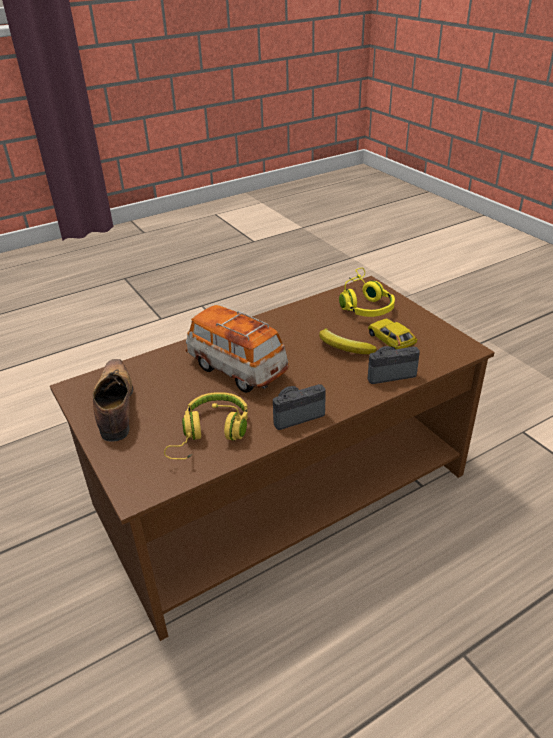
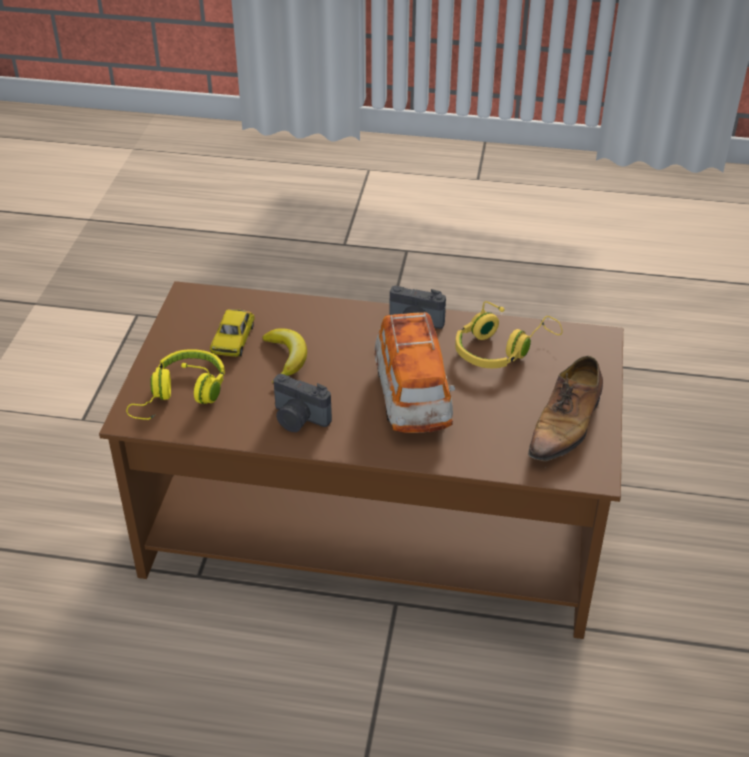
camera: 140 degrees left, 5 degrees up
camera [368,346,420,384] -> camera moved to [274,374,332,432]

